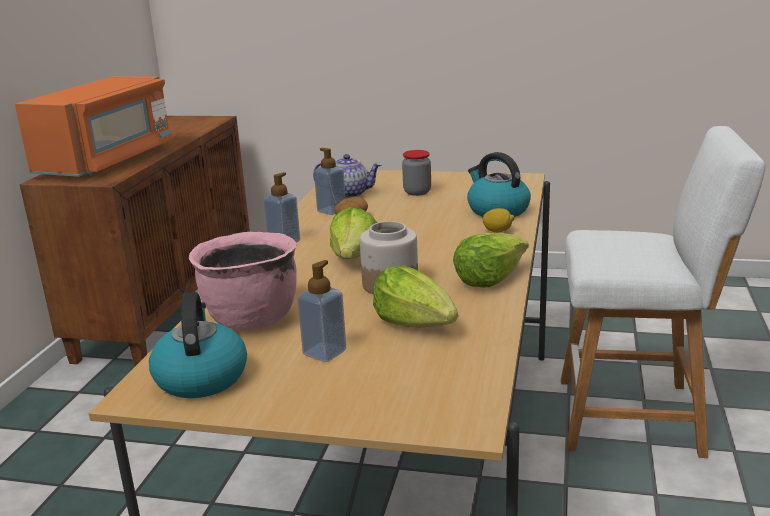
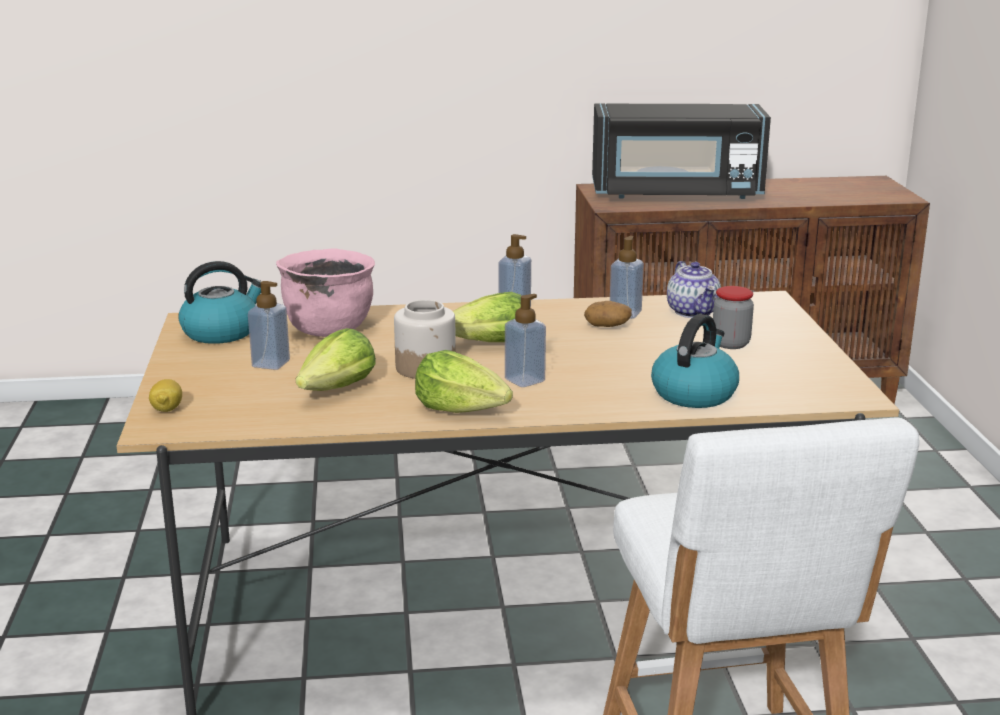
camera: 70 degrees right, 0 degrees up
orange microwave [15,76,173,177] -> black microwave [592,104,771,199]
lemon [482,208,515,232] -> lemon moved to [149,379,182,412]
none -> soap dispenser [505,294,546,387]

